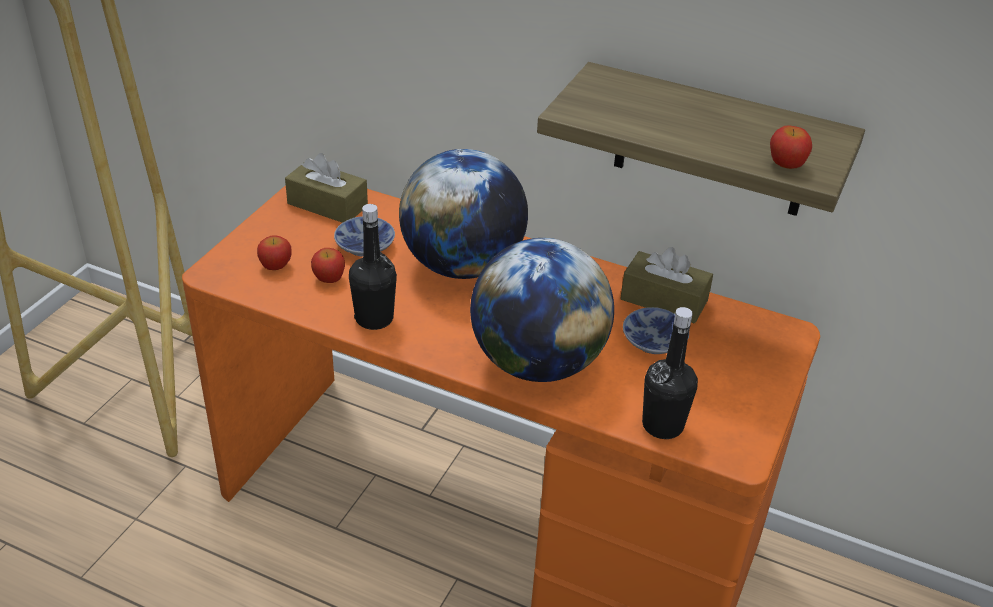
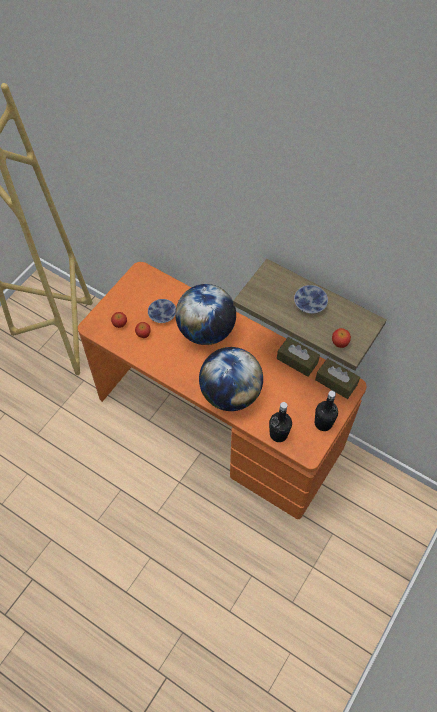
camera: 10 degrees right, 20 degrees up
brown tissue box [285,153,368,223] -> brown tissue box moved to [315,358,360,399]
black bottle [349,204,397,330] -> black bottle moved to [315,391,338,431]
bowl [623,307,689,354] -> bowl moved to [294,285,328,314]

